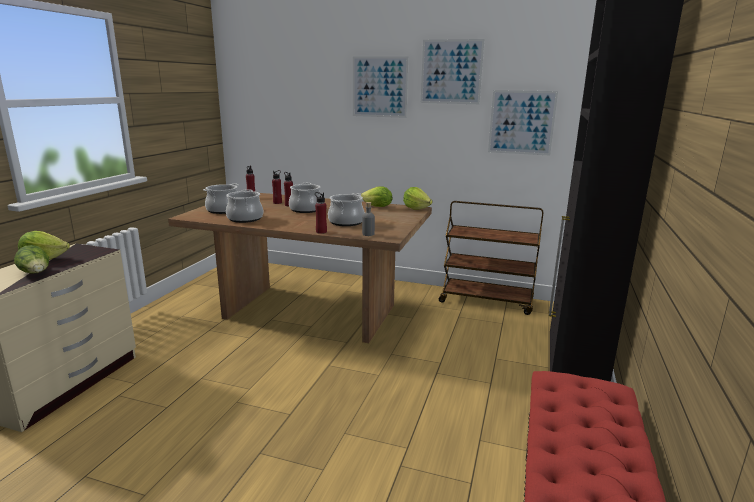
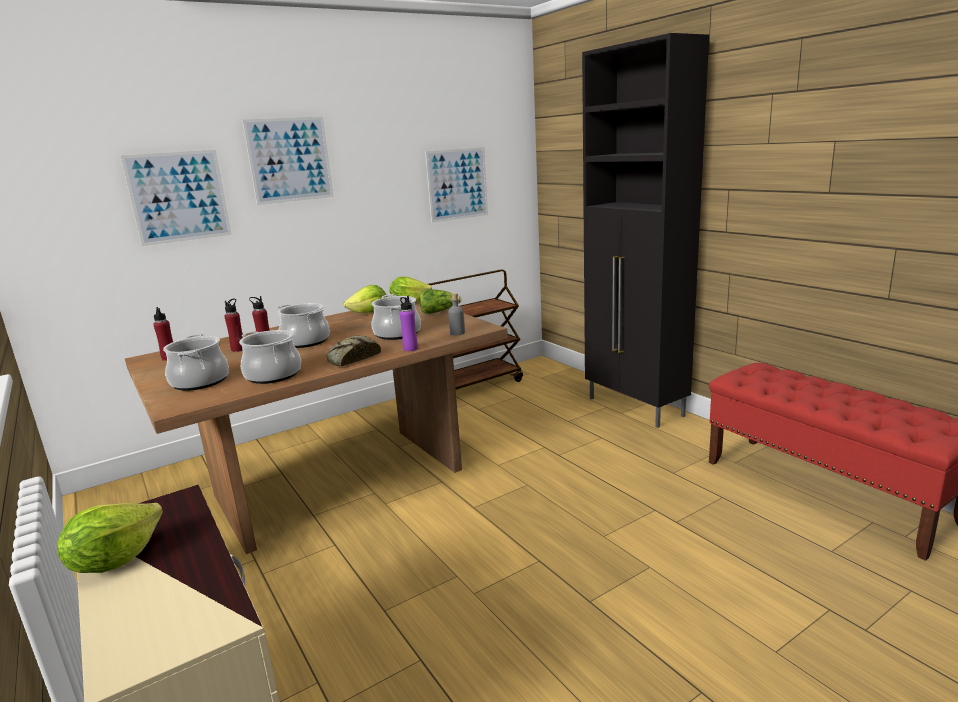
camera: 50 degrees left, 0 degrees up
lettuce [14,245,49,274] -> lettuce moved to [420,289,462,314]
red bottle [315,192,327,234] -> purple bottle [400,296,418,351]
picture [421,39,485,104] -> picture moved to [121,150,232,246]
none -> bread [326,335,381,366]

